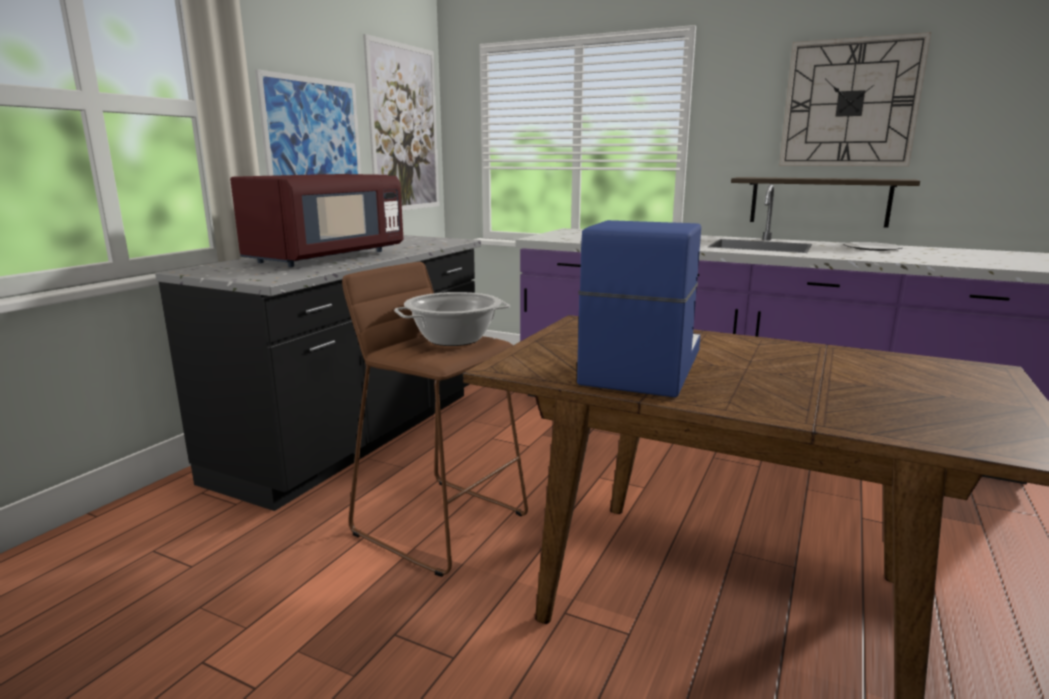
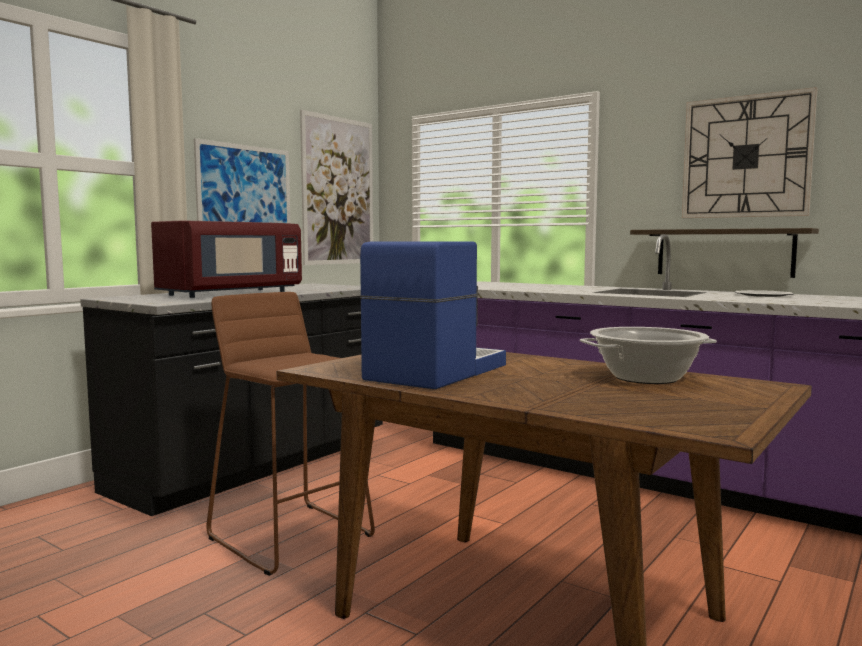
camera: 10 degrees right, 10 degrees down
cooking pot [394,292,511,346] -> cooking pot moved to [580,327,717,384]

